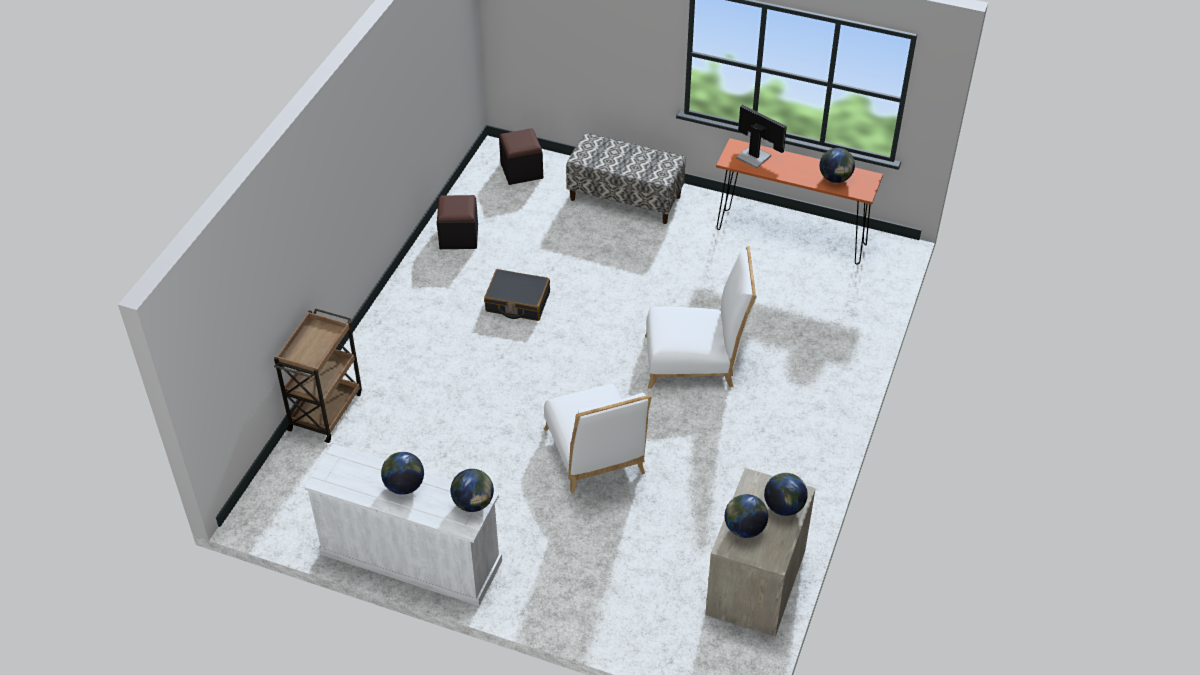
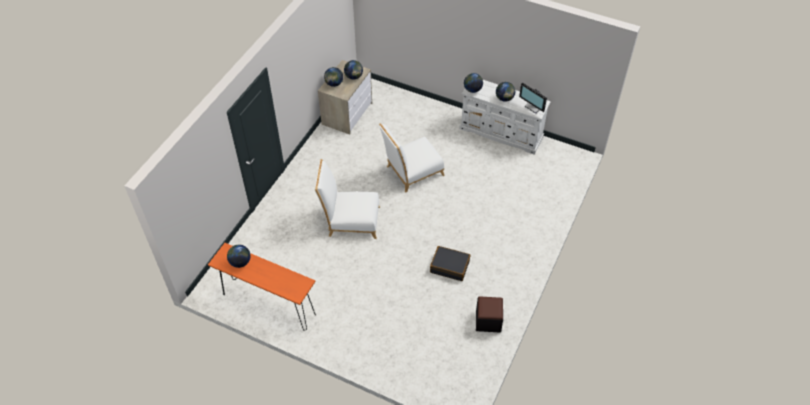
camera: 175 degrees left, 5 degrees up
brown cart [274,308,362,443] -> none
black ottoman [499,128,543,185] -> none
white chair [544,384,652,494] -> white chair turned 105 degrees counterclockwise [379,123,445,193]
bench [566,133,686,224] -> none
monitor [736,105,787,168] -> monitor moved to [519,82,547,114]

